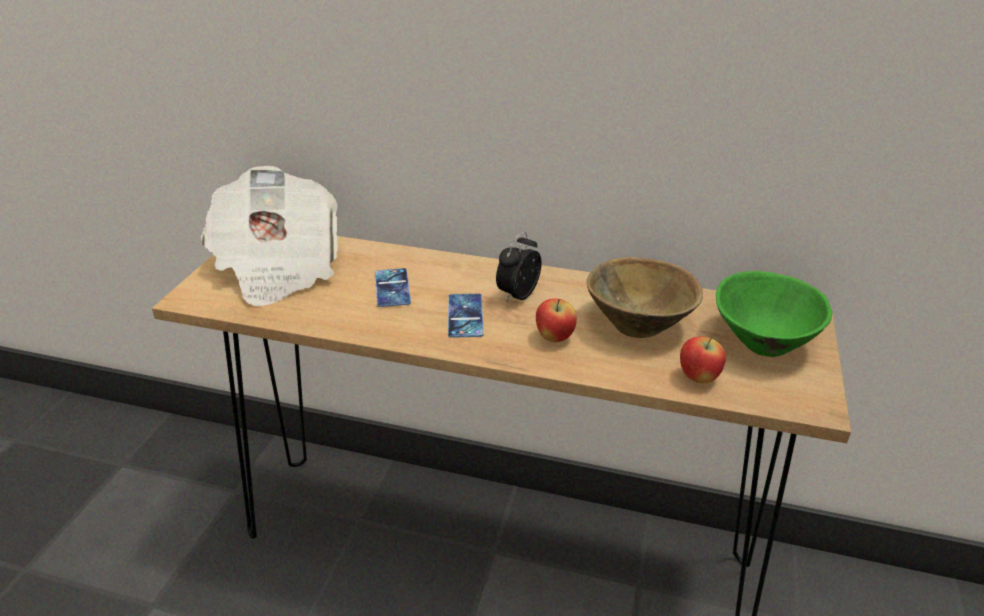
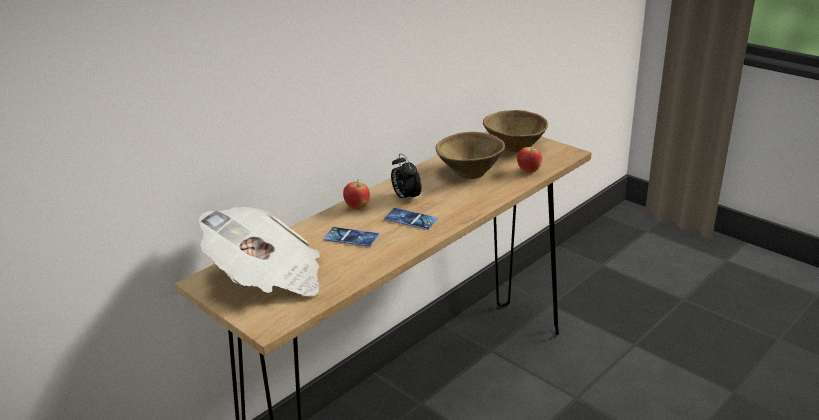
camera: 60 degrees left, 5 degrees down
apple [536,298,577,342] -> apple moved to [343,179,370,210]
green bowl [716,271,832,357] -> brown bowl [483,110,548,152]

